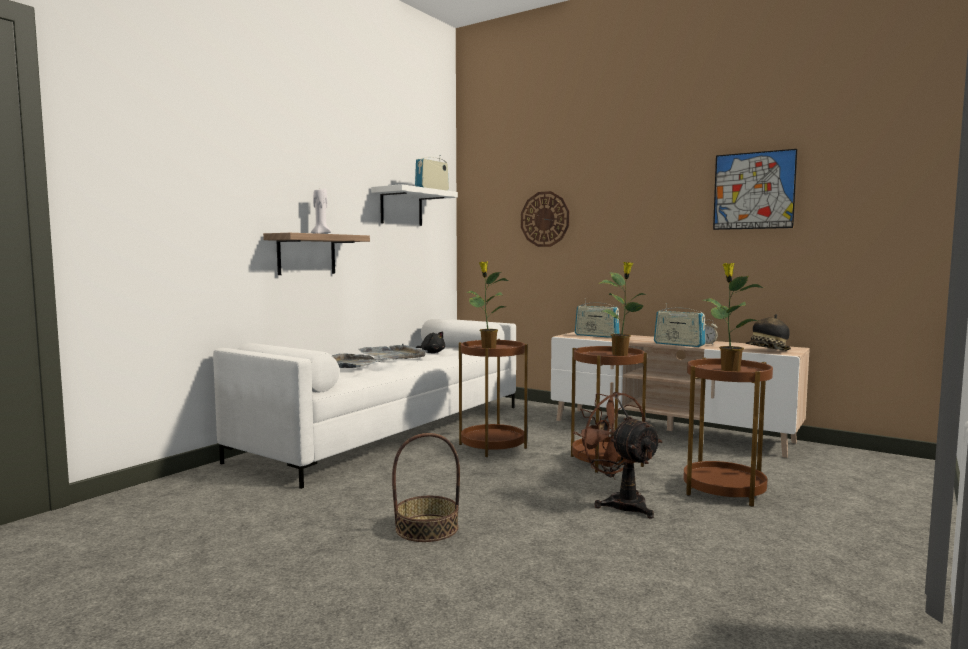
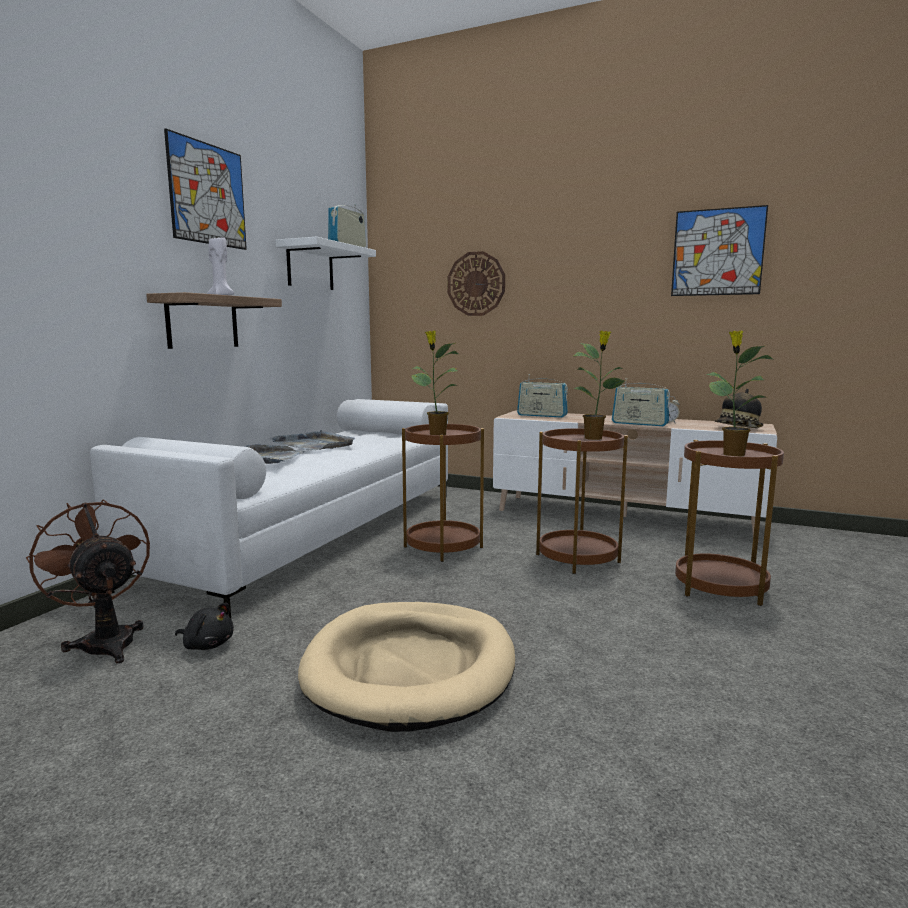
camera: 10 degrees left, 5 degrees up
basket [392,433,460,542] -> beige dog bed [298,602,515,732]
black plush toy [416,331,445,353] -> black plush toy moved to [175,603,234,650]
brown fan [573,392,662,519] -> brown fan moved to [26,499,150,663]
none -> picture [164,128,247,250]

